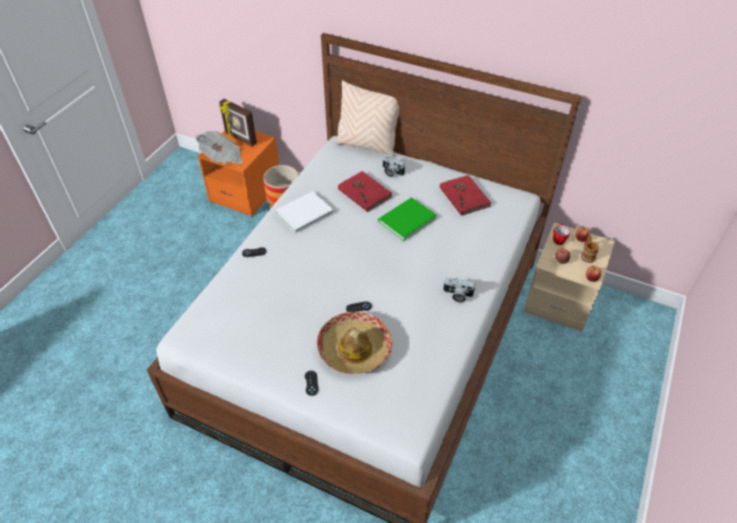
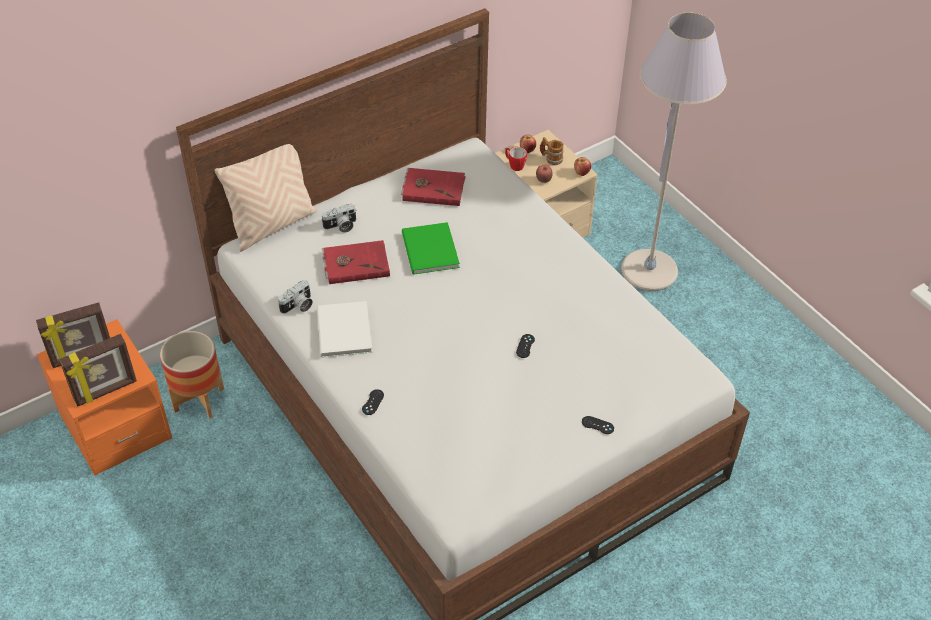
camera: 60 degrees left, 0 degrees up
newspaper [196,131,242,164] -> picture frame [59,334,137,407]
hat [317,311,392,374] -> none
camera [443,277,476,302] -> camera moved to [278,280,313,314]
none -> grey floor lamp [621,12,727,291]

